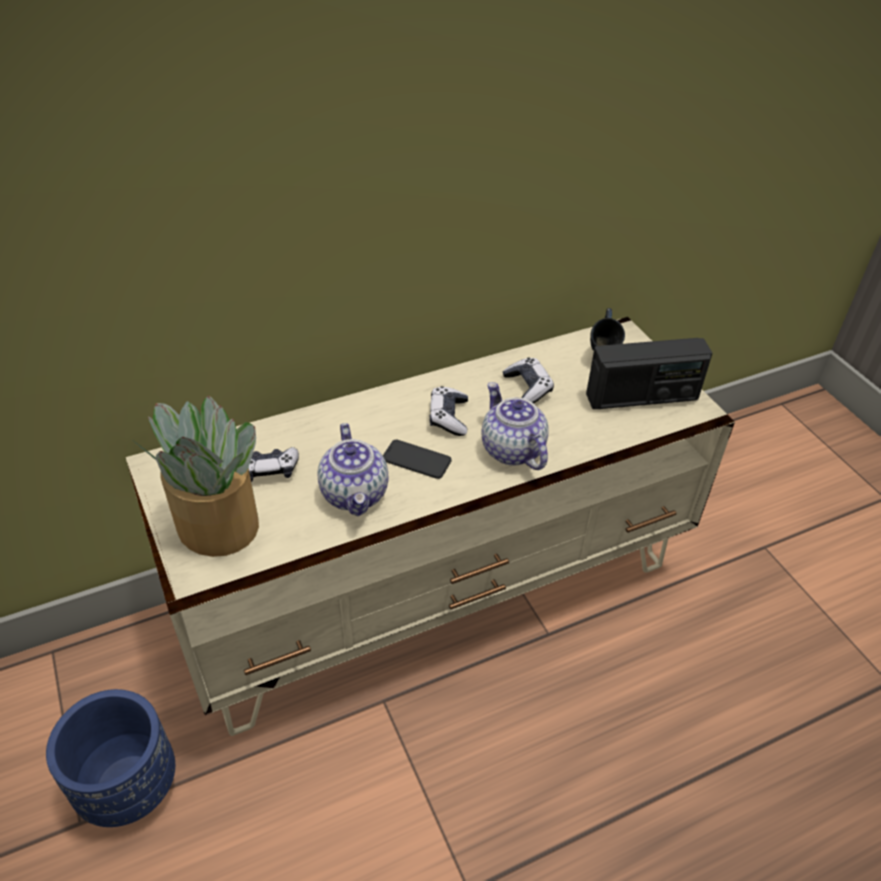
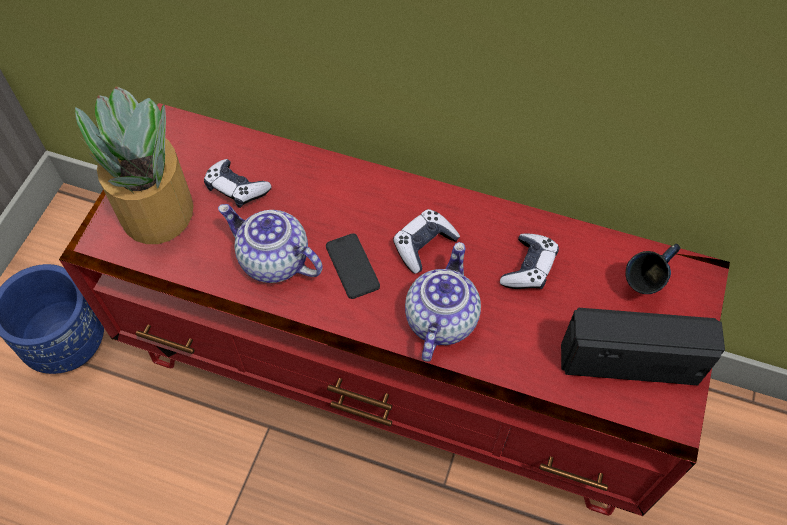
camera: 45 degrees right, 15 degrees up
beige tv stand [126,317,735,736] -> red tv stand [59,103,730,516]
teapot [318,423,388,516] -> teapot turned 90 degrees clockwise [218,204,323,283]
radio [586,338,713,409] -> radio turned 150 degrees clockwise [561,308,725,385]

